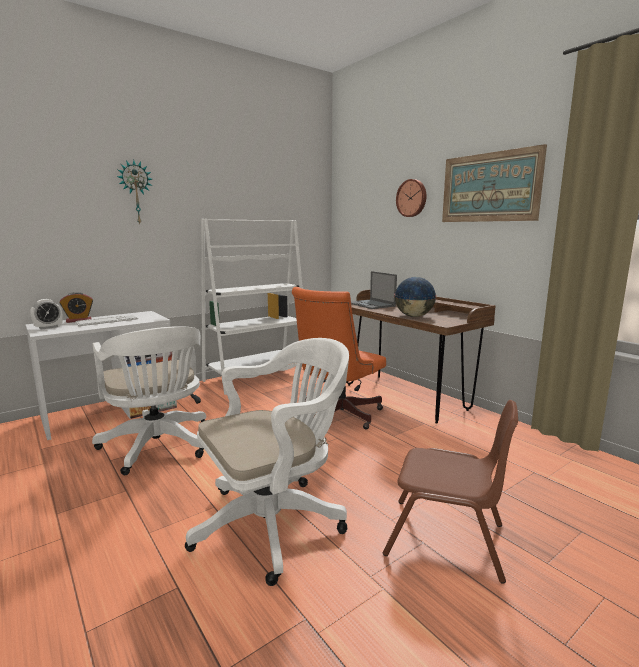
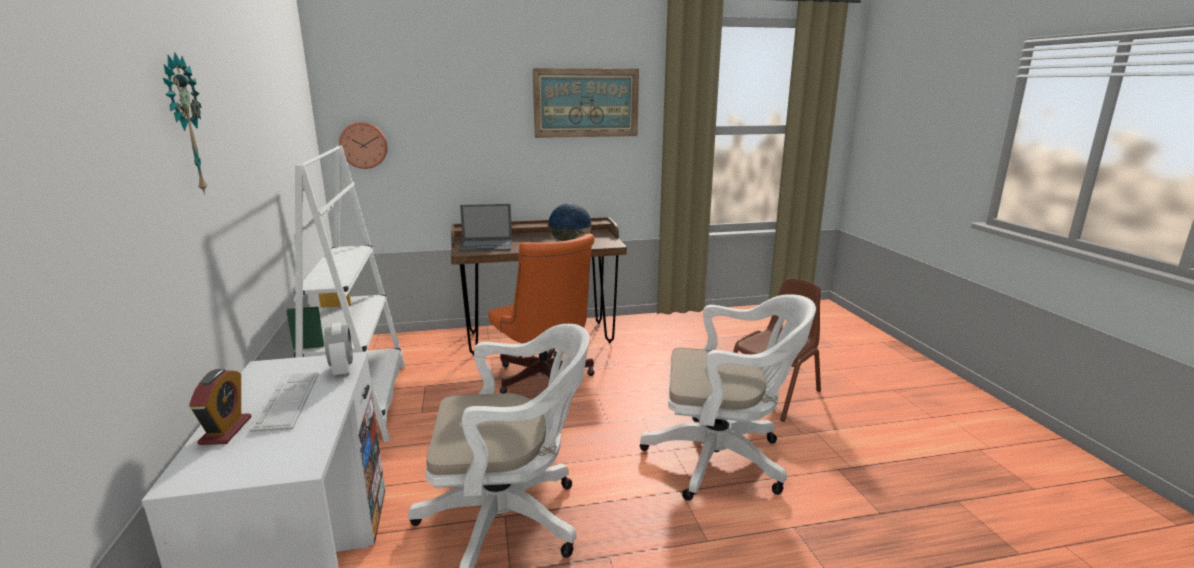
camera: 65 degrees left, 5 degrees up
alarm clock [30,299,63,330] -> alarm clock moved to [324,323,353,378]
white office chair [185,338,349,586] -> white office chair turned 105 degrees clockwise [640,294,816,501]
wall clock [396,179,427,217] -> wall clock moved to [339,122,388,169]

